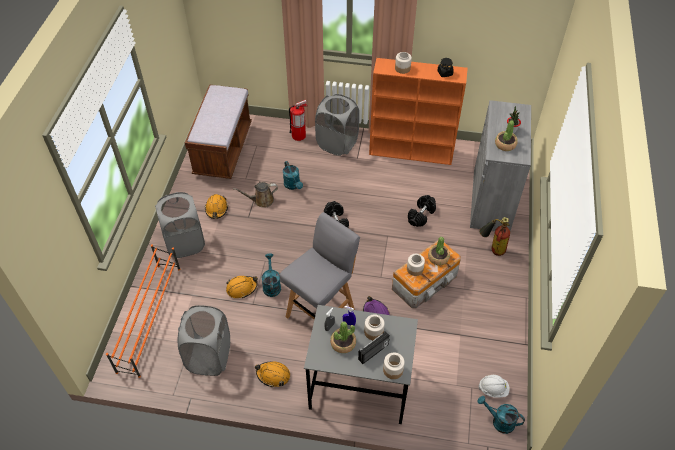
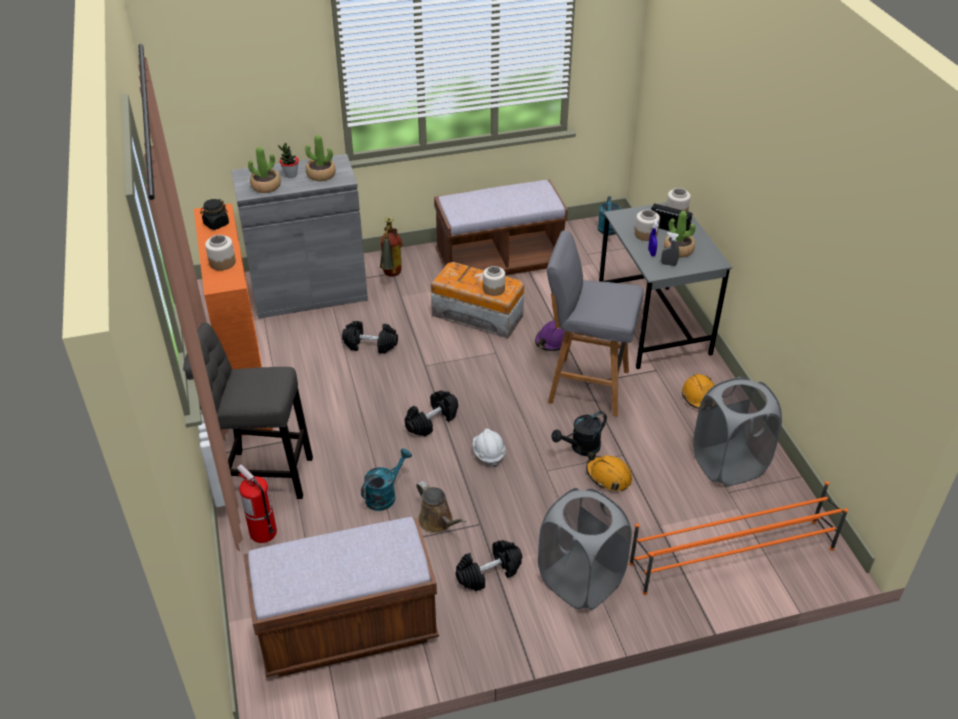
camera: 115 degrees left, 10 degrees down
orange hard hat [205,194,228,219] -> black dumbbell [455,540,522,591]
turquoise watering can [262,254,281,297] -> black watering can [551,411,607,456]
grey laundry basket [315,94,359,156] -> grey stool [183,322,313,499]
potted plant [428,237,450,265] -> potted plant moved to [248,147,281,193]
white hard hat [479,375,510,397] -> white hard hat moved to [473,428,505,467]
none -> brown bench [434,179,568,275]

